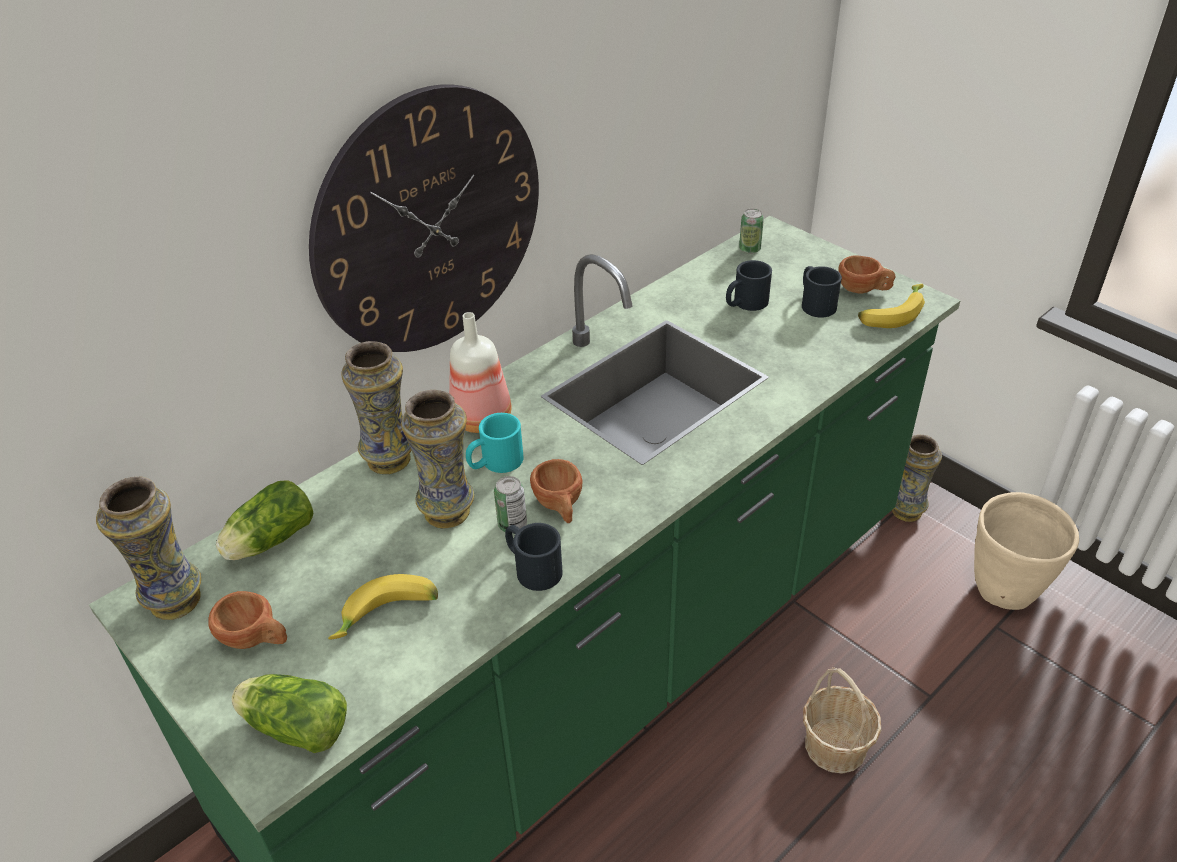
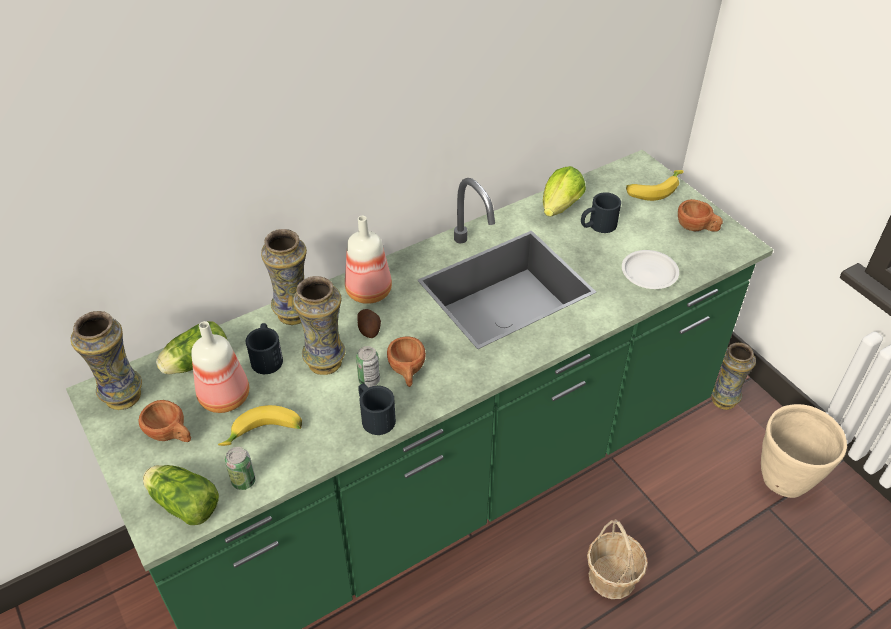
camera: 10 degrees right, 5 degrees up
wall clock [309,84,539,352] -> none
turquoise mug [466,413,524,473] -> potato [358,309,381,338]
can [739,209,764,254] -> can moved to [225,447,256,490]
black mug [802,266,842,318] -> black mug moved to [246,323,283,374]
banana [858,284,925,328] -> banana moved to [626,170,684,201]
none -> bottle [191,321,249,413]
none -> lettuce [543,166,586,217]
none -> white plate [622,250,679,289]

